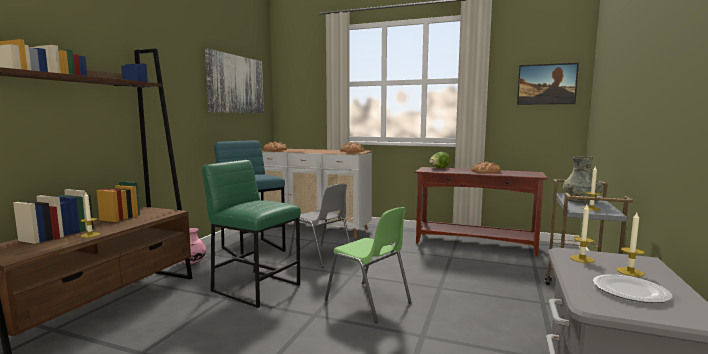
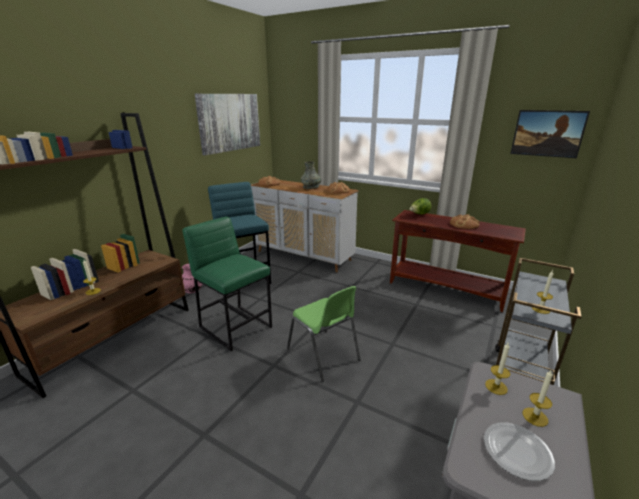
camera: 10 degrees right, 15 degrees up
grey chair [289,184,350,268] -> none
grey vase [563,156,603,203] -> grey vase moved to [301,161,321,189]

